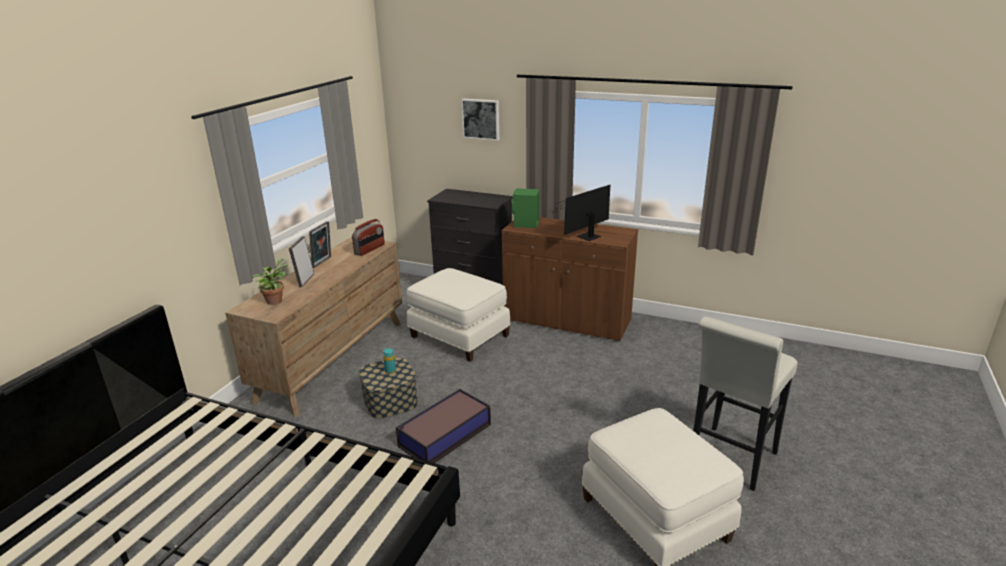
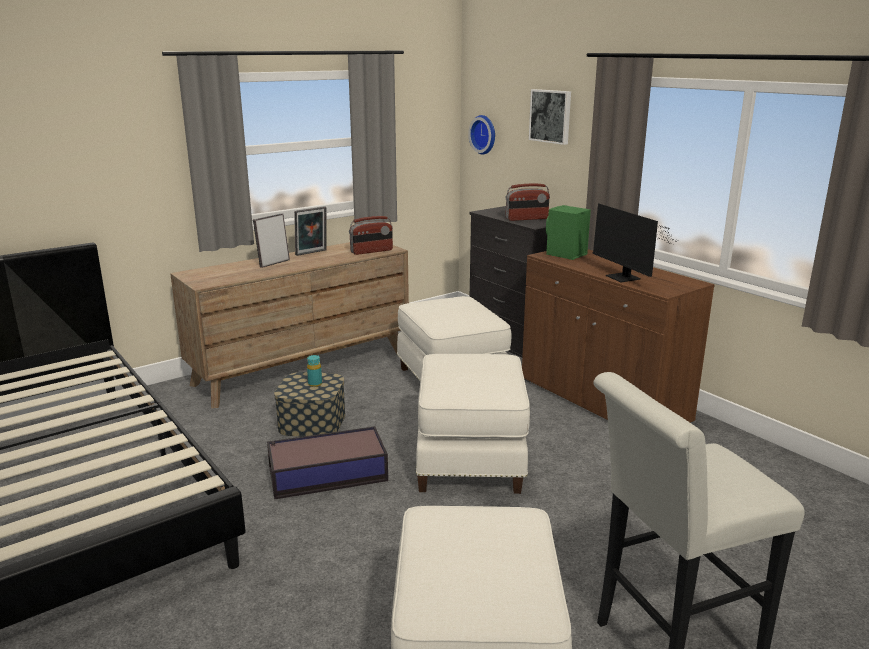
camera: 30 degrees right, 5 degrees down
potted plant [252,258,288,305] -> none
monitor [553,185,610,241] -> monitor turned 105 degrees counterclockwise [593,203,677,282]
none -> white ottoman [416,354,530,494]
none -> wall clock [468,115,495,155]
none -> radio [506,184,550,221]

